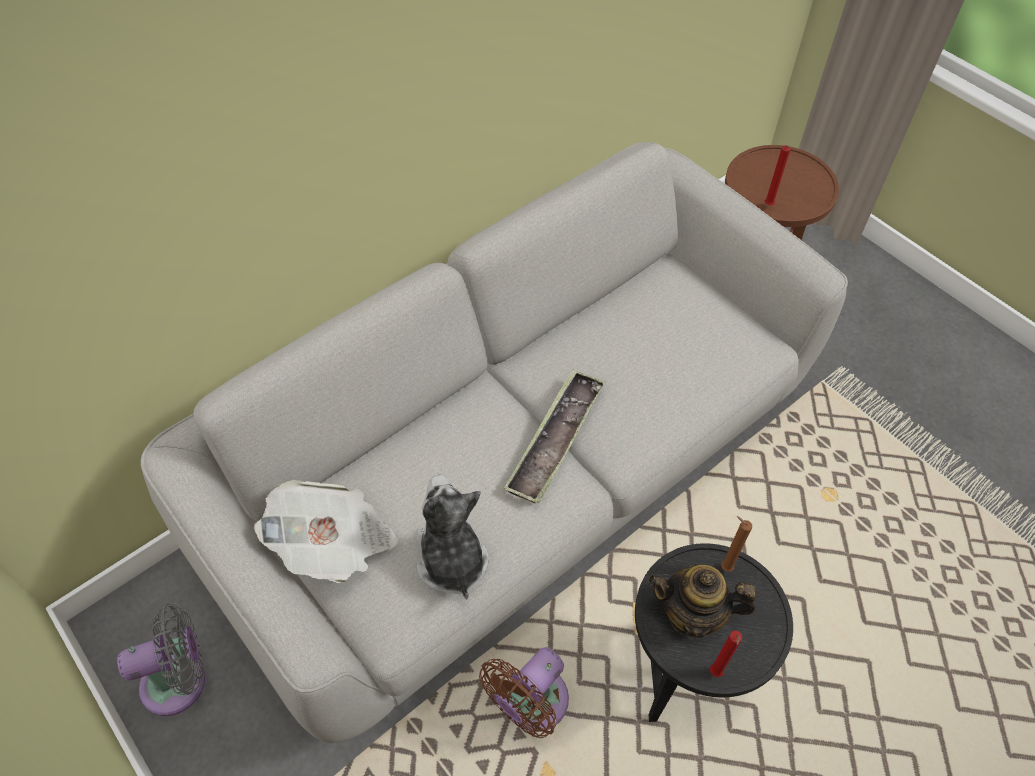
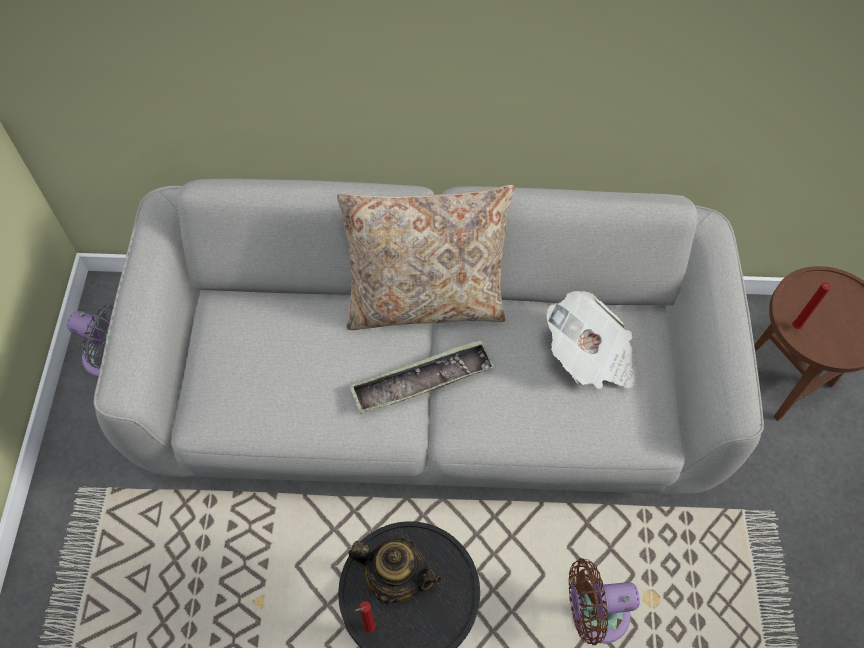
camera: 40 degrees right, 5 degrees up
newspaper [254,480,398,583] -> newspaper moved to [547,291,635,389]
plush toy [416,474,488,599] -> none
brown fan [479,647,569,738] -> brown fan moved to [569,558,640,645]
teapot [648,564,756,638] -> teapot turned 150 degrees clockwise [348,538,442,604]
brown candle [721,516,752,572] -> none
none -> beige pillow [337,185,515,330]

